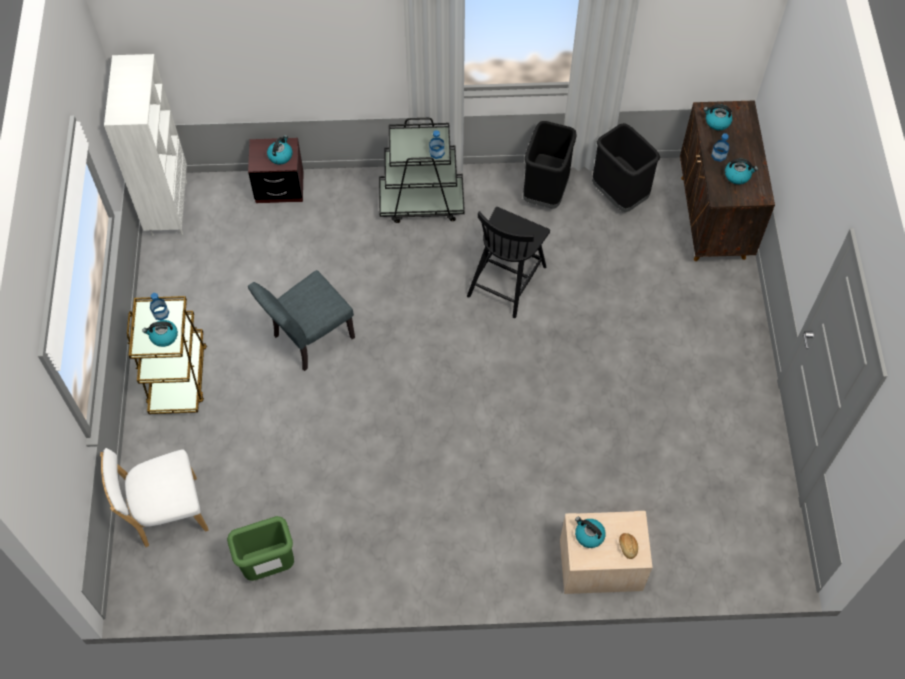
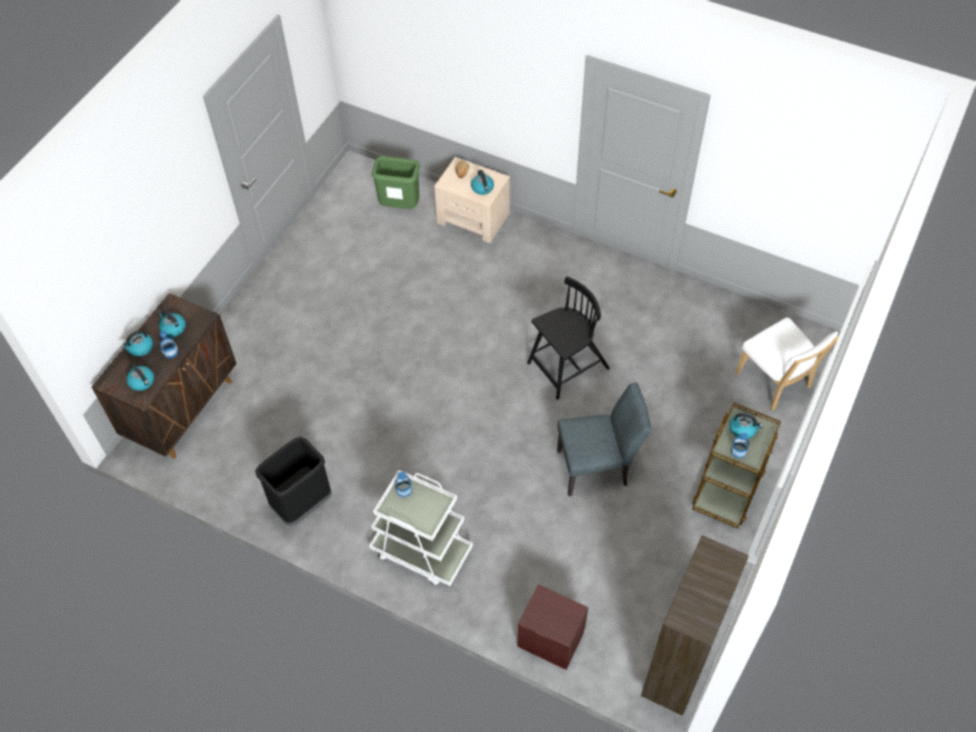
camera: 150 degrees left, 5 degrees down
white chair [100,448,209,547] -> white chair turned 45 degrees clockwise [735,317,839,410]
white bookcase [104,54,187,236] -> brown bookcase [641,535,749,716]
green trash can [227,516,294,581] -> green trash can moved to [371,156,420,209]
kettle [267,135,293,165] -> kettle moved to [121,330,153,357]
black cart [379,118,465,223] -> white cart [369,470,473,586]
black chair [467,207,550,318] -> black chair moved to [527,276,610,400]
black trash can [592,123,660,212] -> none

